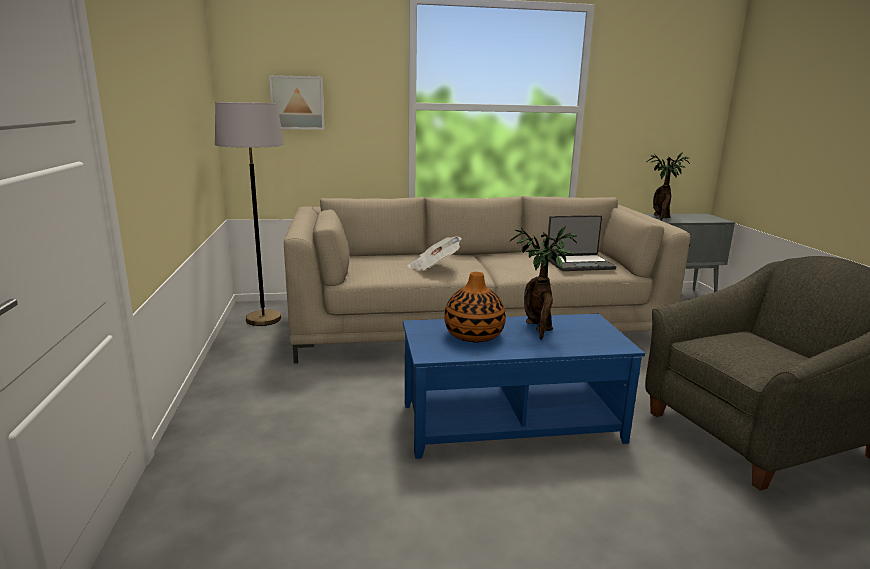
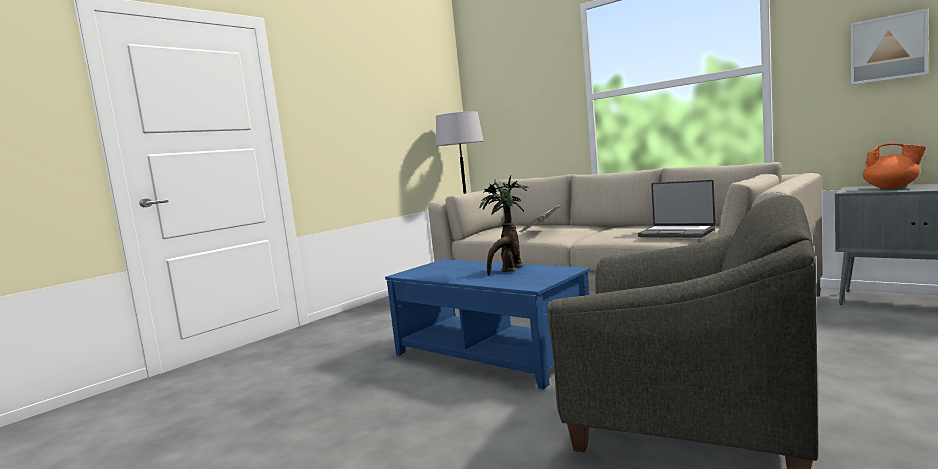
camera: 50 degrees right, 10 degrees down
picture [269,75,324,130] -> picture moved to [850,8,929,85]
vase [444,272,506,342] -> none
potted plant [647,152,690,221] -> orange teapot [863,143,926,189]

